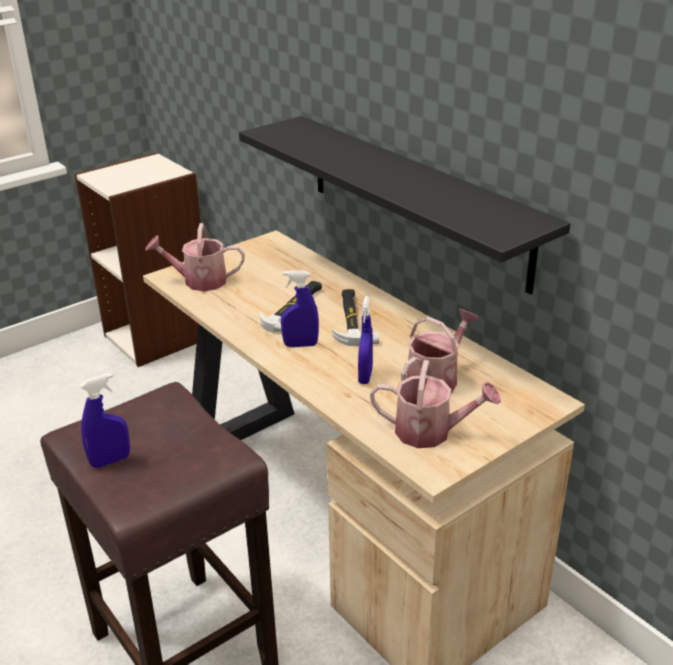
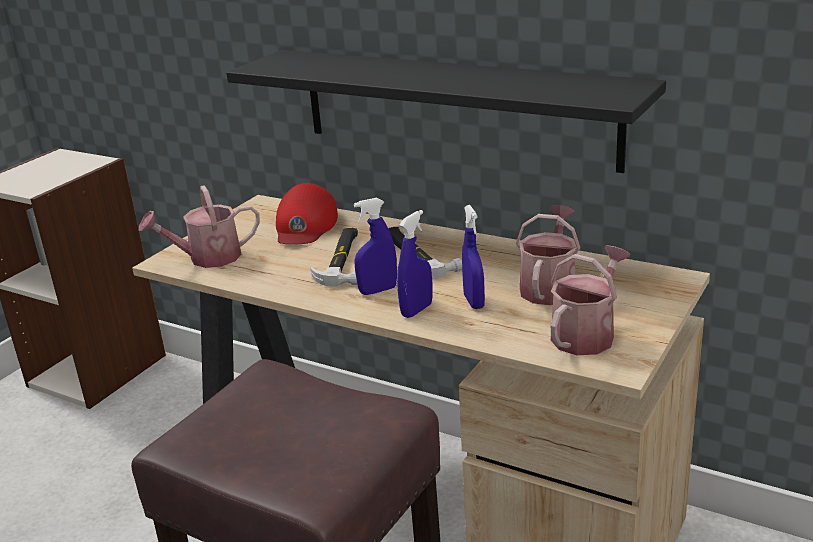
camera: 20 degrees left, 5 degrees down
blue spray bottle [80,373,130,468] -> blue spray bottle moved to [397,210,433,318]
watering can [370,360,501,448] -> watering can turned 45 degrees counterclockwise [551,245,631,355]
none -> red cap [276,183,338,244]

